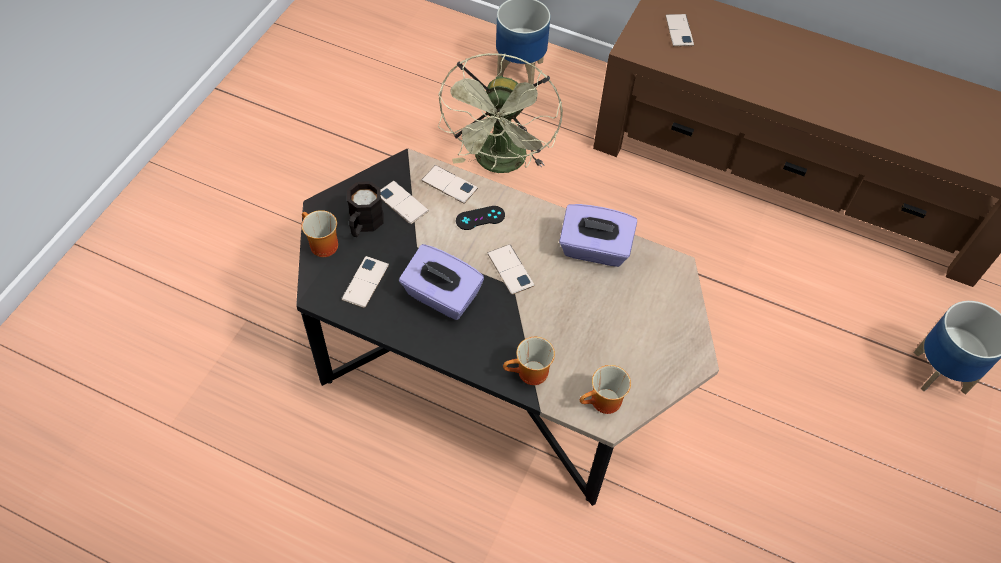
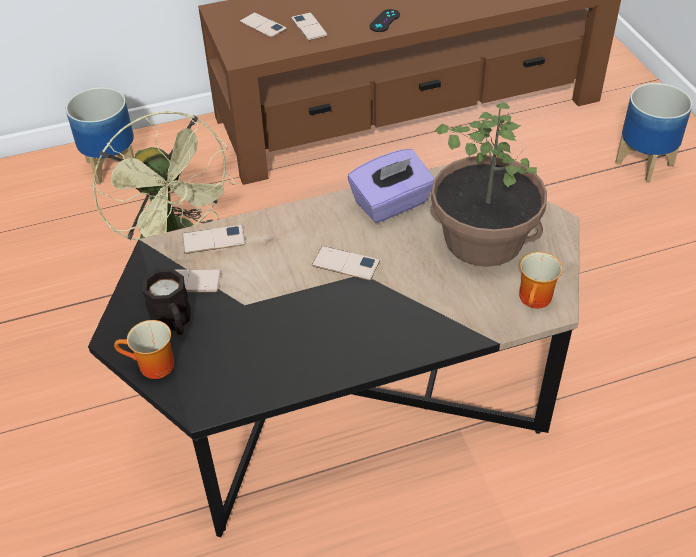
camera: 40 degrees left, 10 degrees down
phone [341,256,389,308] -> phone moved to [291,12,328,41]
purple tissue box [399,244,484,320] -> none
black game controller [456,206,505,230] -> black game controller moved to [369,9,400,32]
mug [503,337,555,385] -> none
none -> potted plant [430,101,547,267]

